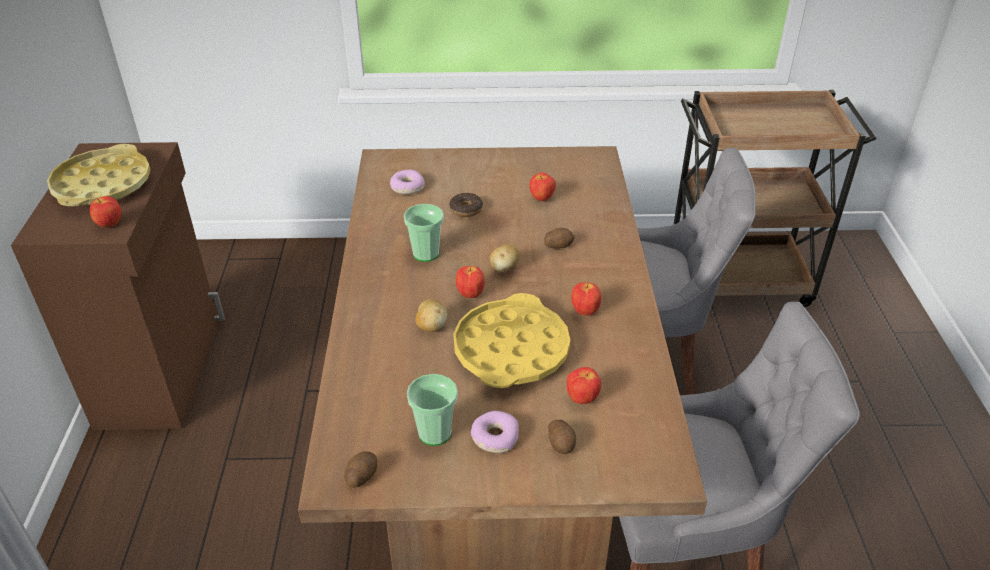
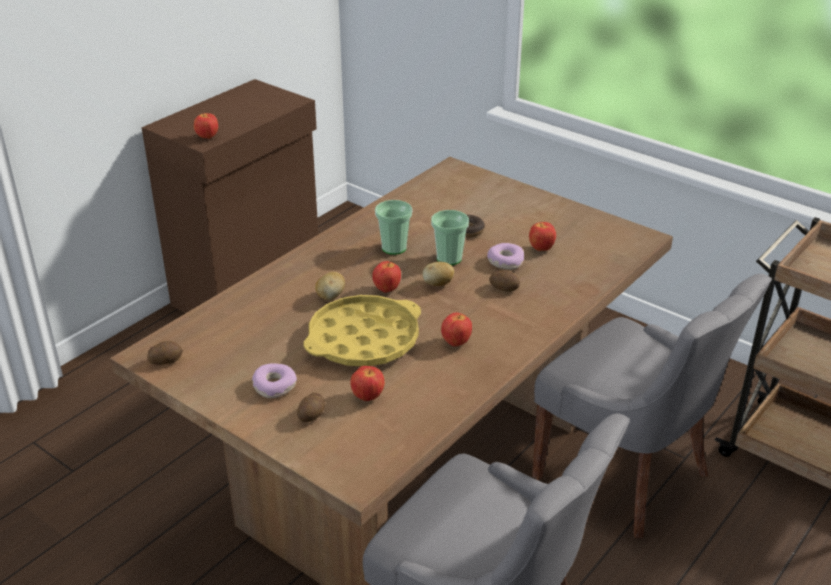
camera: 40 degrees right, 5 degrees down
yellow tray [47,144,151,206] -> none
donut [390,170,425,194] -> donut moved to [487,243,524,270]
cup [407,374,458,446] -> cup moved to [431,210,469,265]

